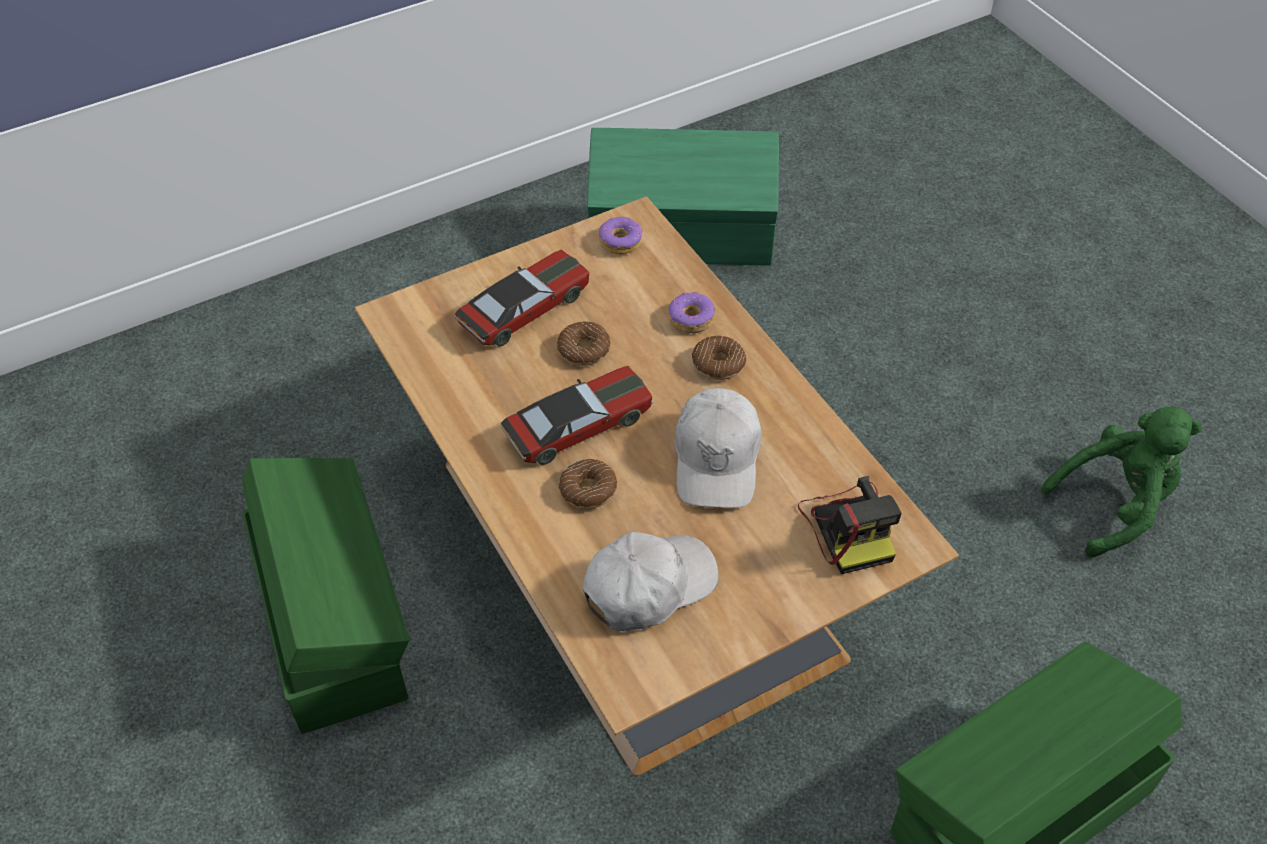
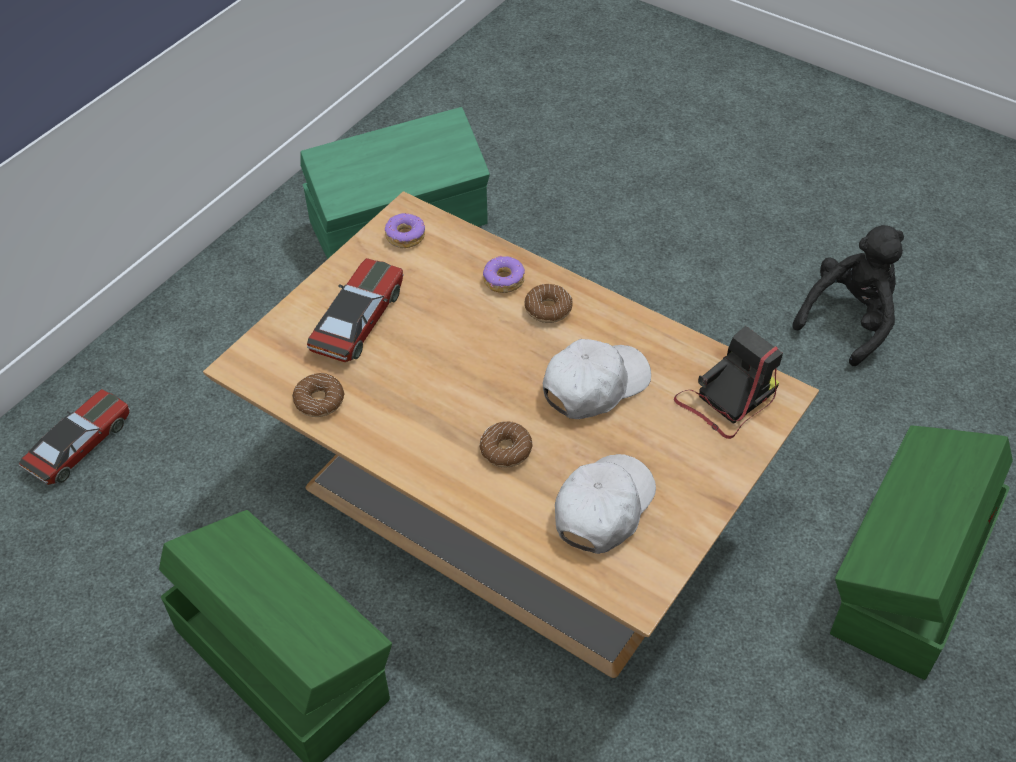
camera: 25 degrees left, 0 degrees up
toy car [501,366,653,465] -> toy car moved to [19,389,130,485]
donut [557,321,610,366] -> donut moved to [292,373,345,417]
white cap [674,388,762,508] -> white cap turned 105 degrees counterclockwise [543,339,651,419]
camera [798,476,902,574] -> camera turned 90 degrees counterclockwise [674,326,783,439]
green plush toy [1041,407,1202,557] -> black plush toy [793,225,904,366]

